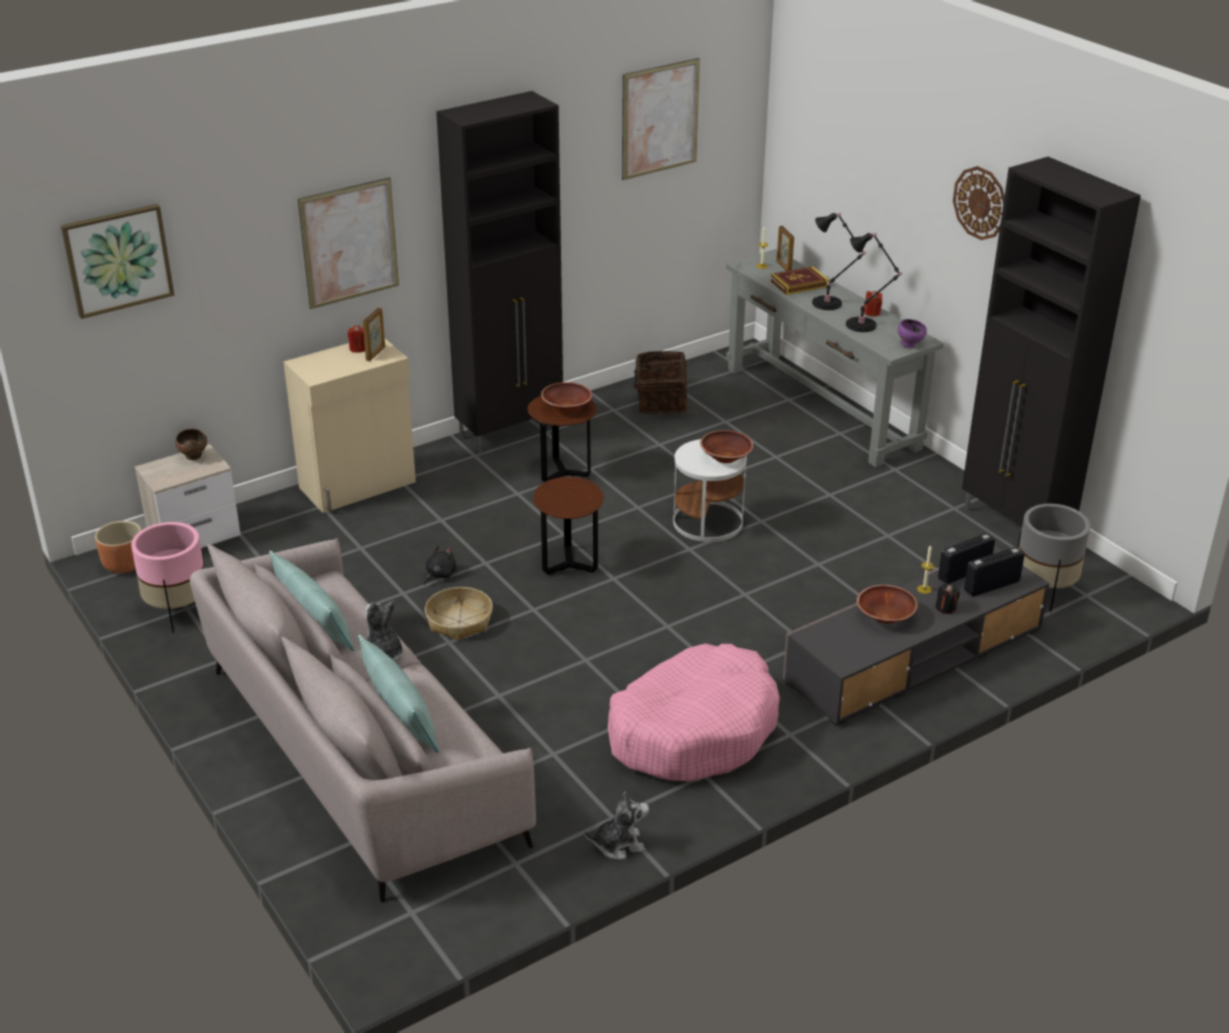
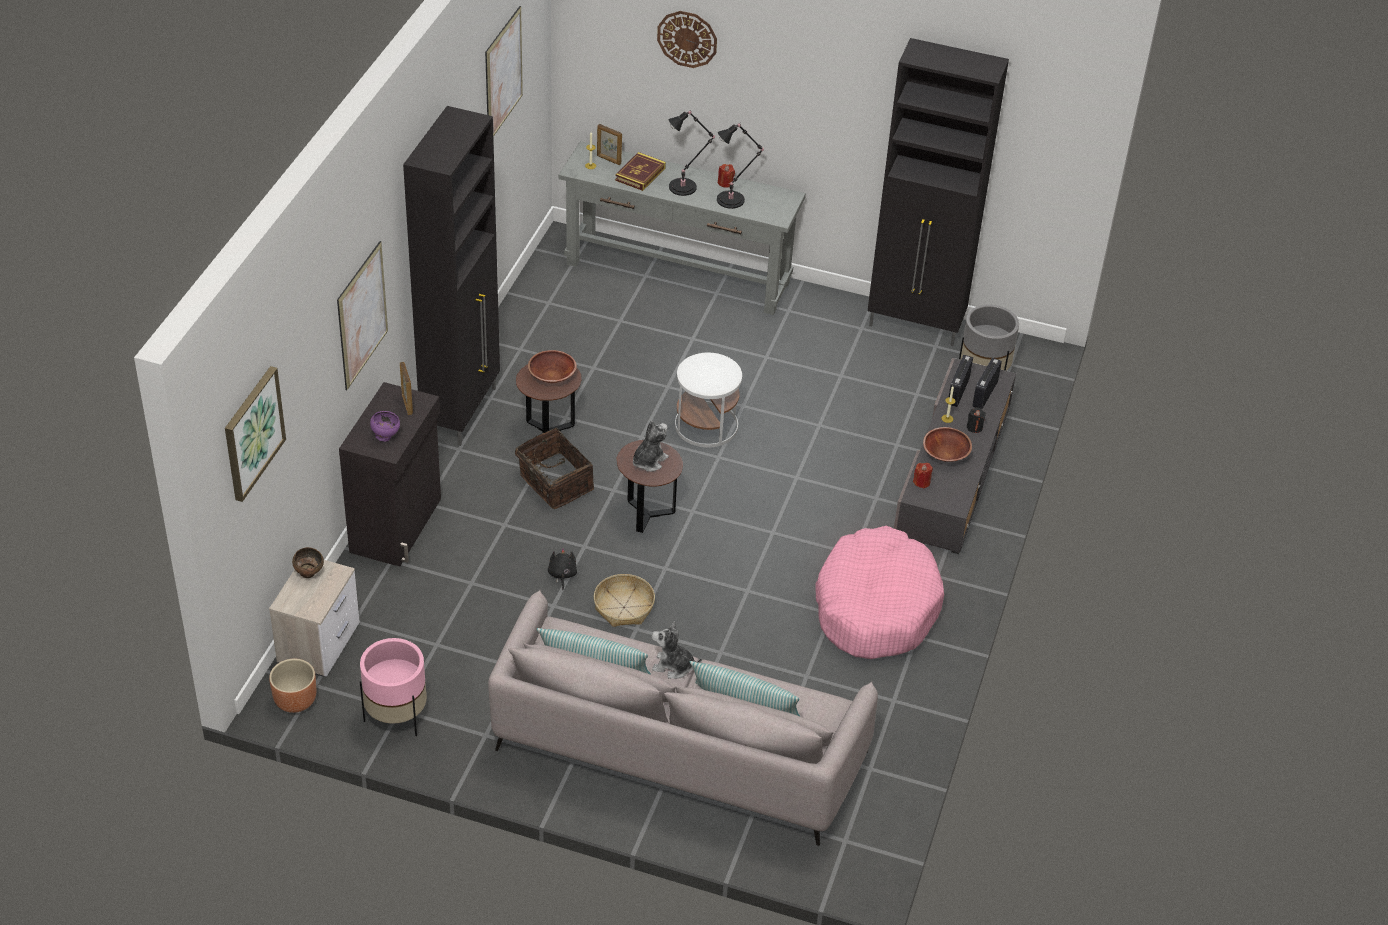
camera: 40 degrees left, 10 degrees up
beige cabinet [283,339,416,513] -> black cabinet [339,382,441,566]
red candle [348,325,365,353] -> red candle moved to [913,463,933,488]
plush toy [585,792,649,859] -> plush toy moved to [633,420,669,472]
basket [623,351,688,414] -> basket moved to [515,427,594,509]
brown bowl [700,430,753,463] -> none
purple bowl [898,319,927,348] -> purple bowl moved to [370,411,400,441]
wall clock [953,166,1004,240] -> wall clock moved to [657,11,717,68]

